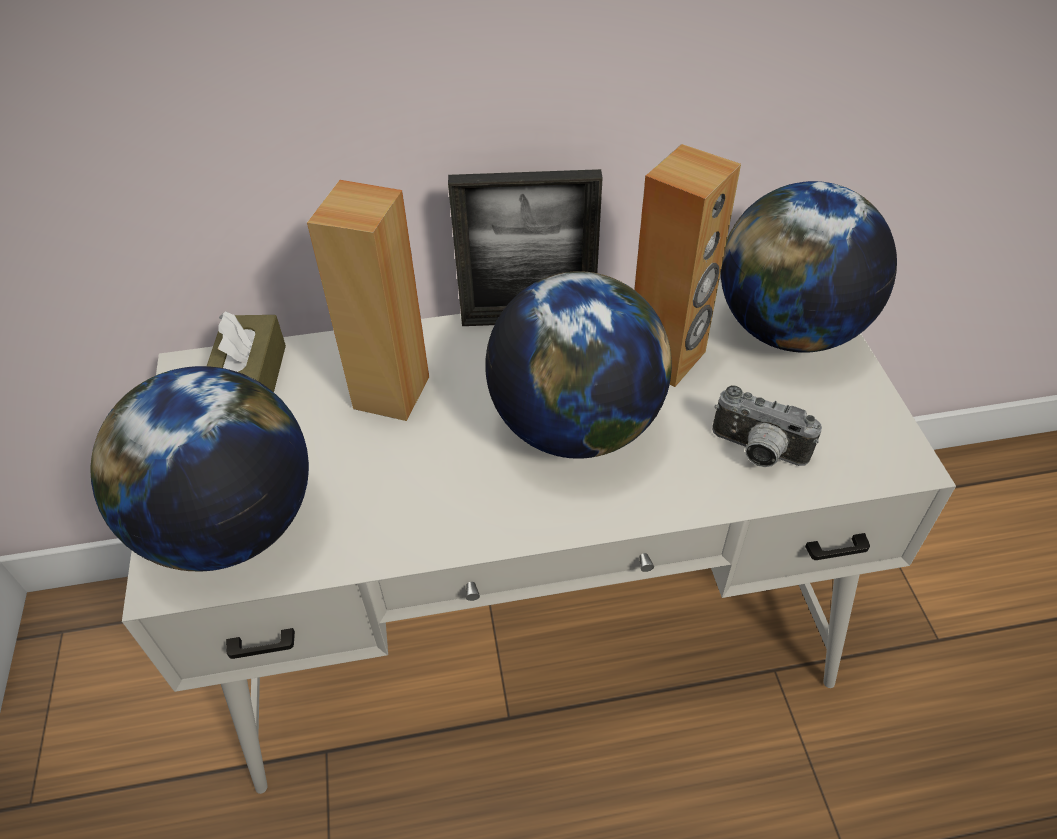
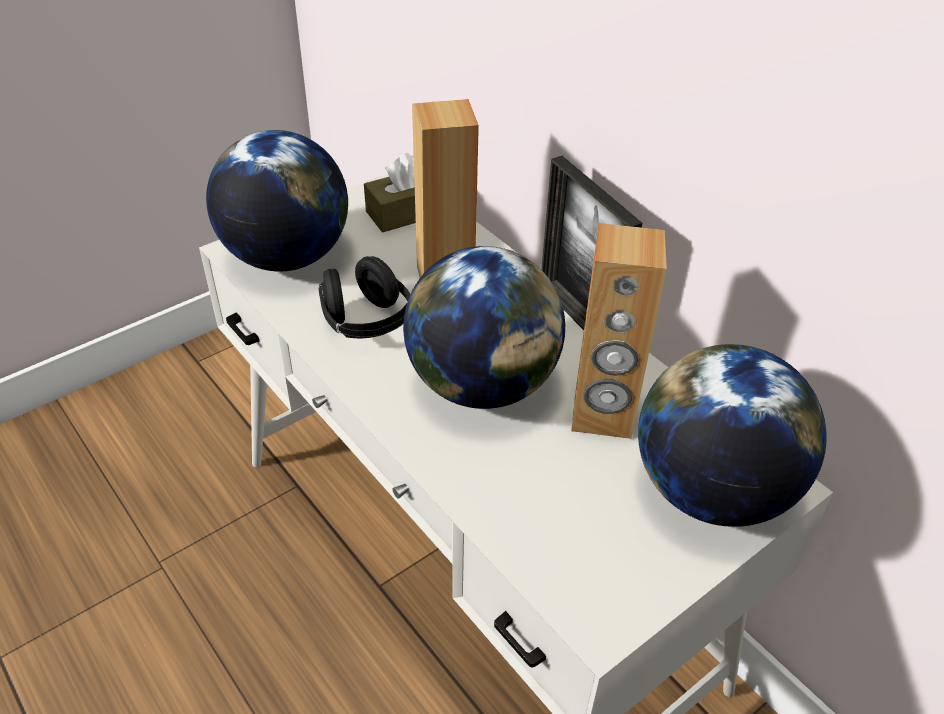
camera: 60 degrees right, 5 degrees down
camera [712,385,822,467] -> none
none -> black headphones [318,256,410,338]

